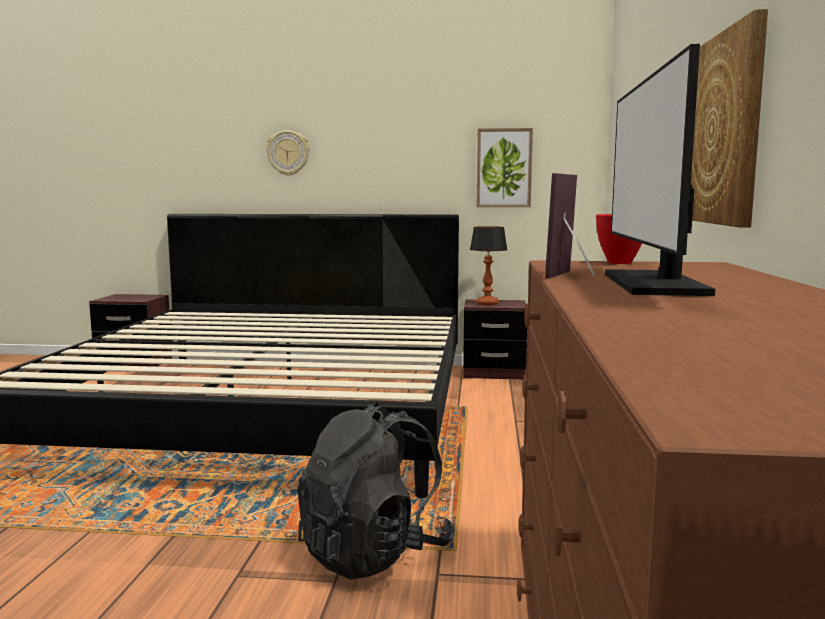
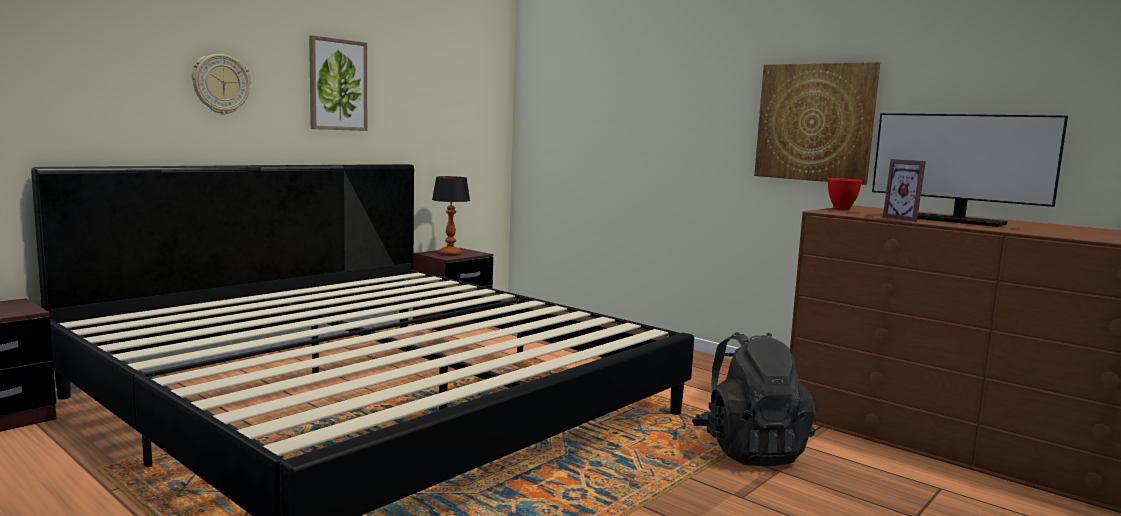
camera: 55 degrees left, 0 degrees up
picture [477,128,533,207] -> picture moved to [309,35,367,131]

